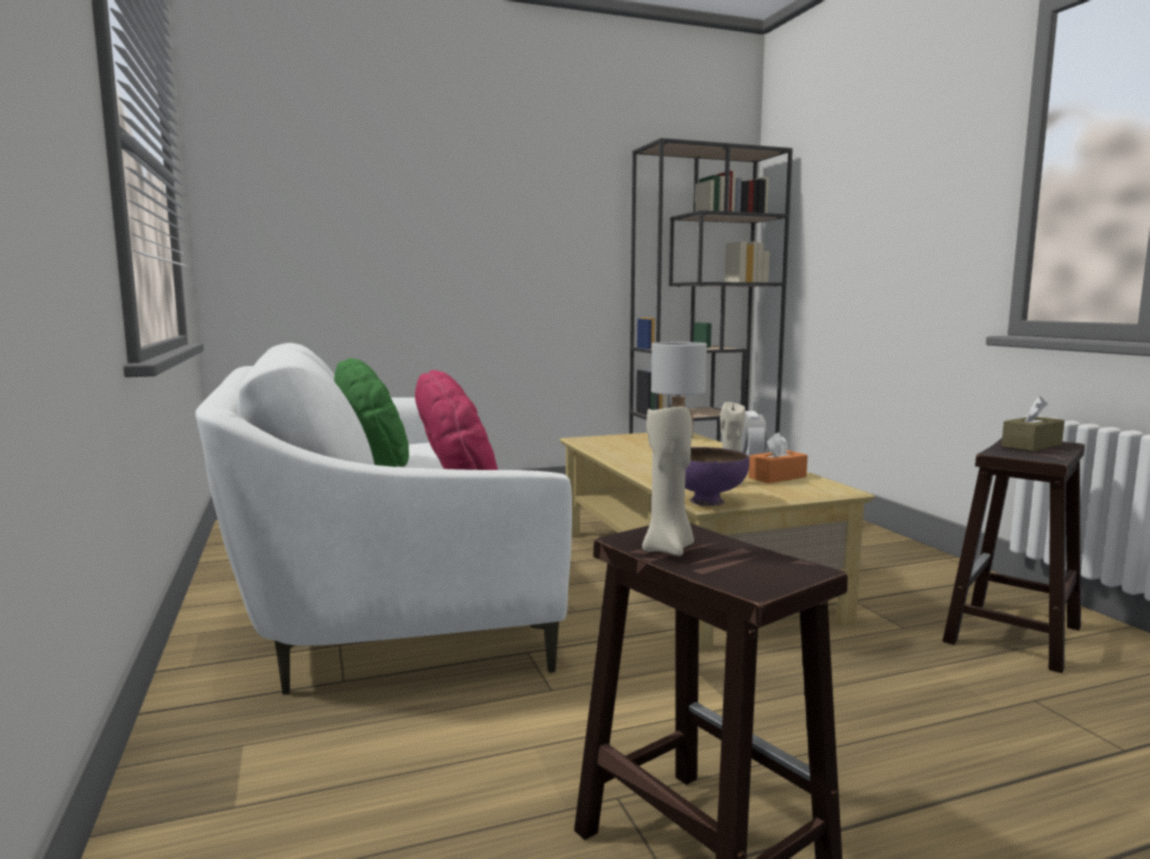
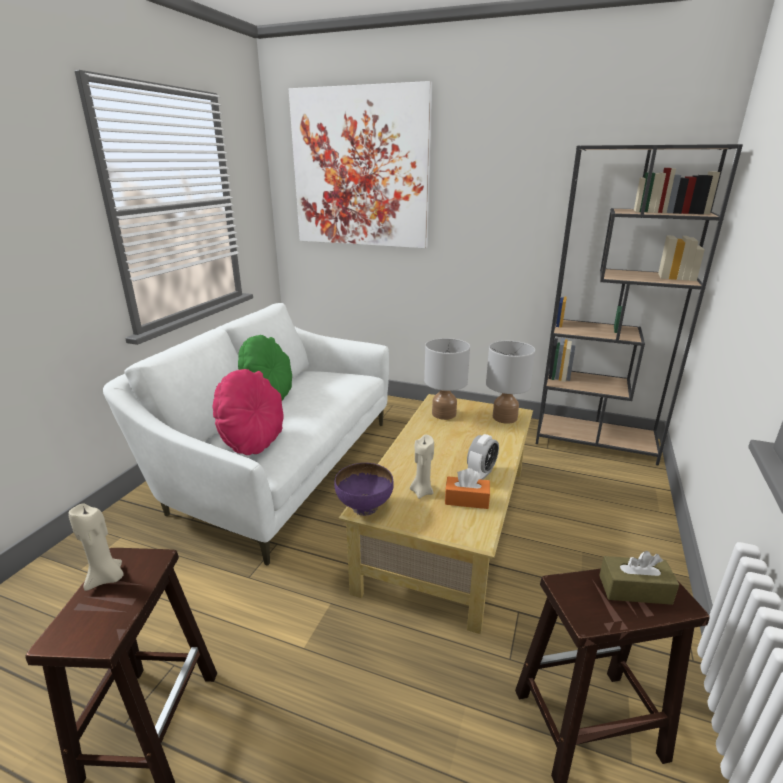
camera: 40 degrees right, 15 degrees up
none -> picture [289,81,432,248]
none -> grey table lamp [424,338,470,420]

